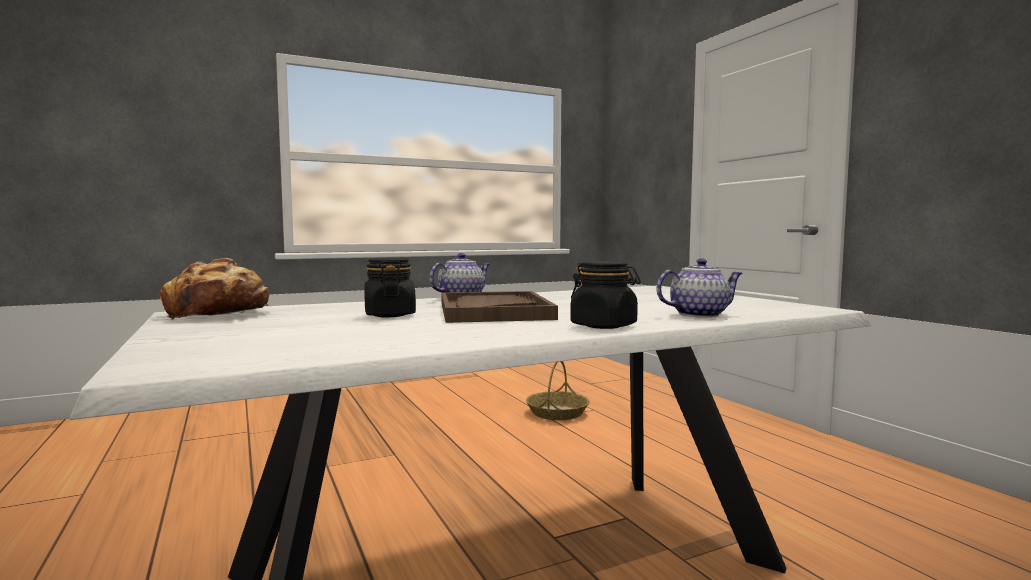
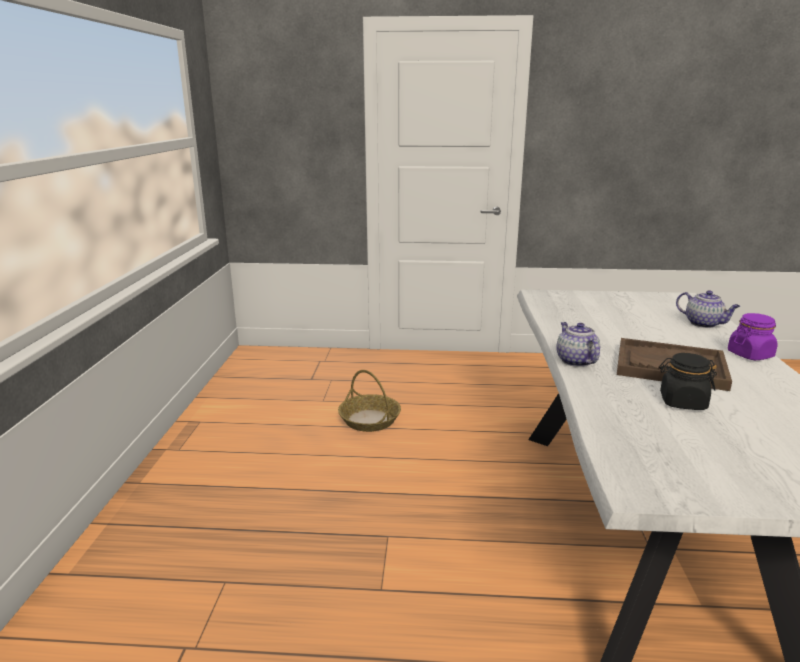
camera: 60 degrees left, 15 degrees up
bread [159,258,269,320] -> none
black jar [571,261,641,329] -> purple jar [728,313,778,360]
teapot [656,258,742,318] -> teapot turned 120 degrees clockwise [676,290,740,328]

